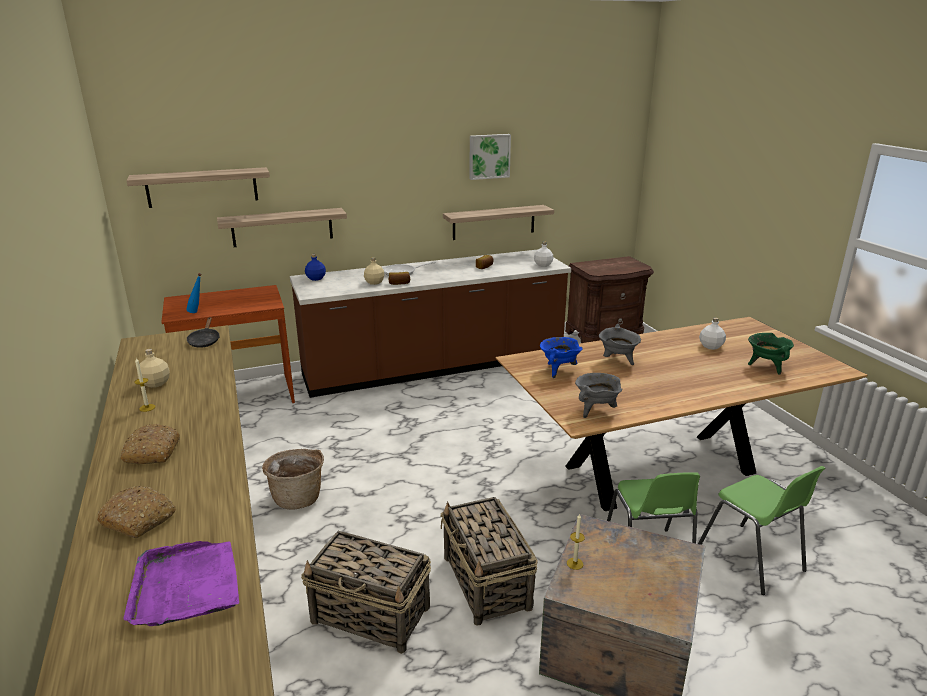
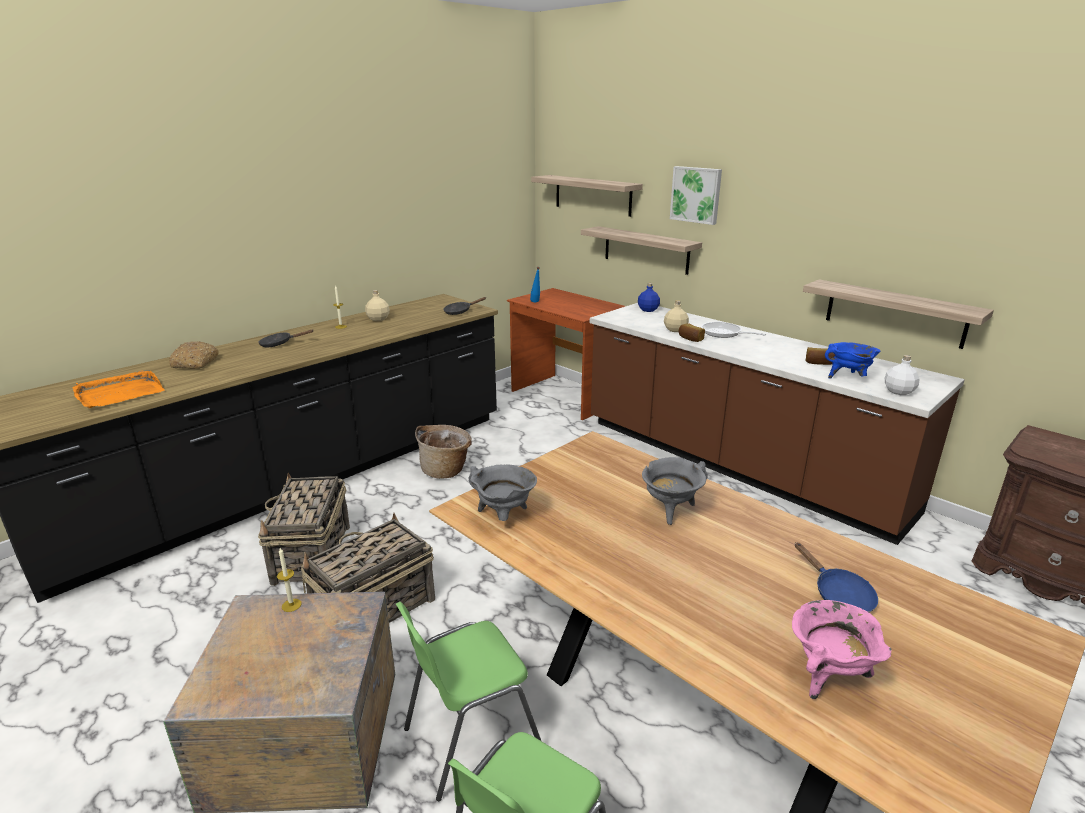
camera: 65 degrees right, 0 degrees up
bread [121,424,180,464] -> black frying pan [258,330,314,348]
purple tray [123,541,239,626] -> orange tray [73,370,165,409]
picture [470,134,511,180] -> picture moved to [670,166,722,225]
blue cooking pot [540,337,583,378] -> blue cooking pot moved to [825,342,880,378]
white bottle [699,317,726,350] -> blue frying pan [795,542,878,612]
green cooking pot [748,333,794,375] -> pink cooking pot [792,600,892,699]

